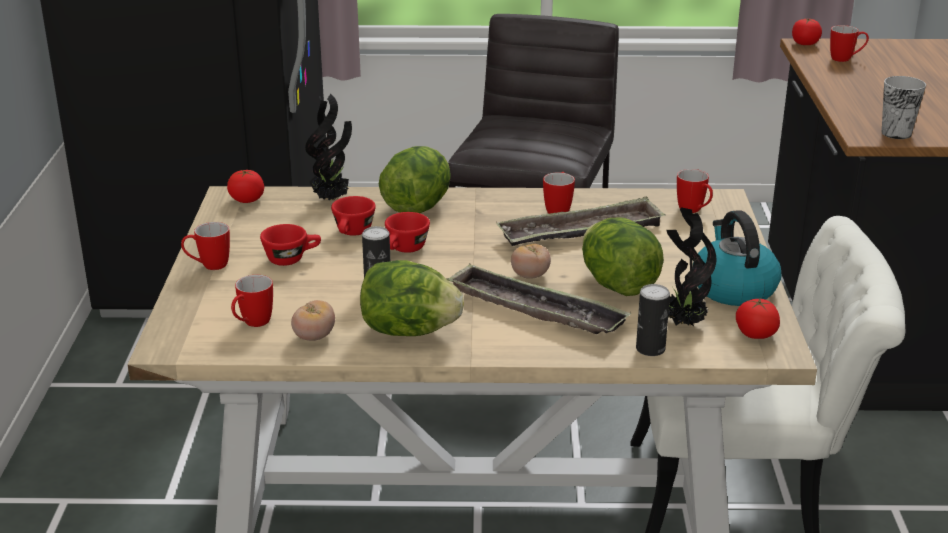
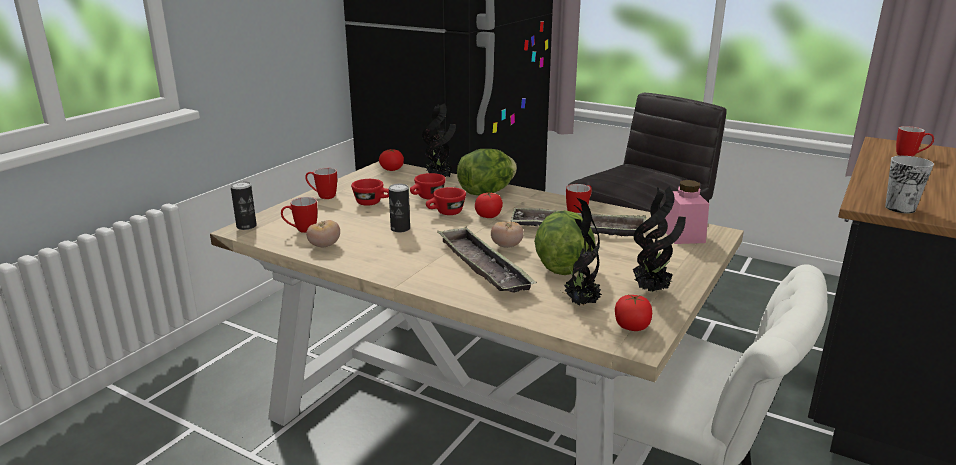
camera: 30 degrees right, 5 degrees down
lettuce [360,260,464,336] -> none
can [636,284,670,356] -> can moved to [231,181,257,230]
mug [677,169,713,213] -> pink jar [665,180,709,244]
kettle [693,210,781,306] -> potted plant [633,187,686,293]
tomato [792,19,822,45] -> tomato moved to [475,193,503,218]

